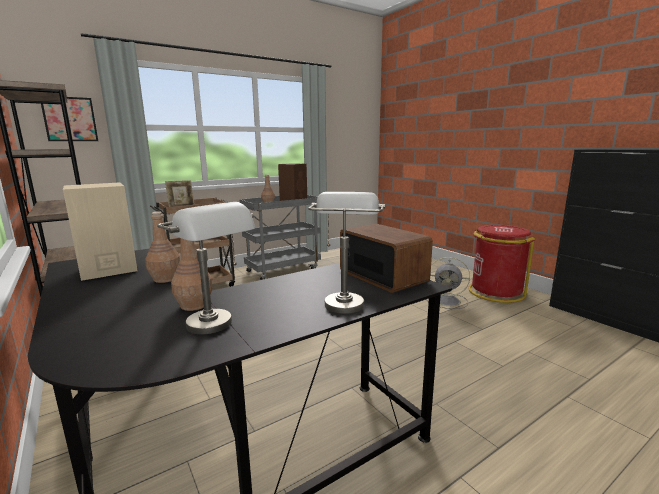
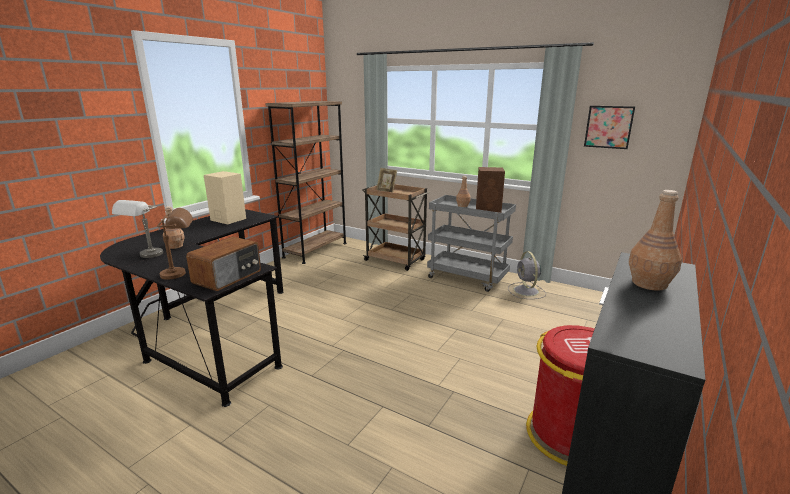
camera: 65 degrees right, 5 degrees up
picture [41,97,98,141] -> picture moved to [584,106,635,149]
brown bottle [145,212,180,283] -> brown bottle moved to [629,190,682,291]
grey table lamp [308,192,385,314] -> brown table lamp [157,208,193,280]
grey fan [426,257,470,309] -> grey fan moved to [508,251,546,299]

